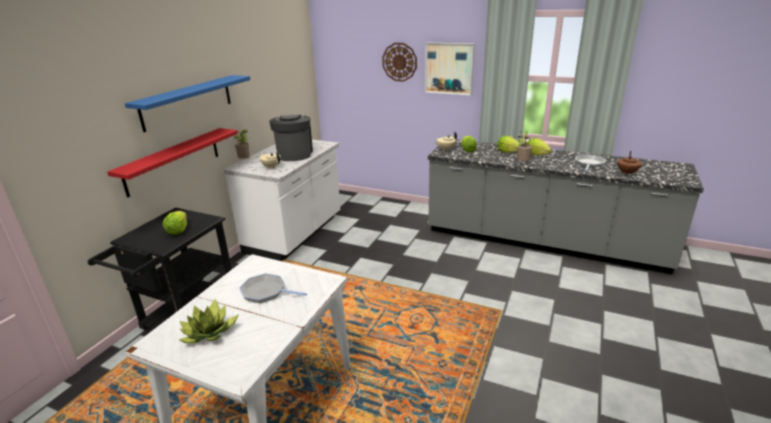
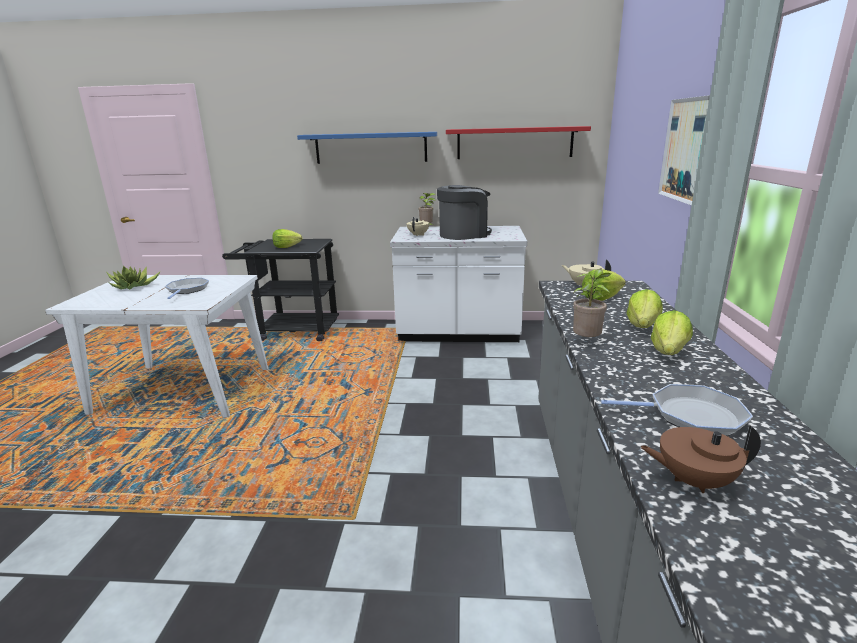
camera: 70 degrees right, 5 degrees down
red shelf [107,128,238,198] -> red shelf moved to [446,126,591,159]
wall clock [382,43,417,82] -> none

